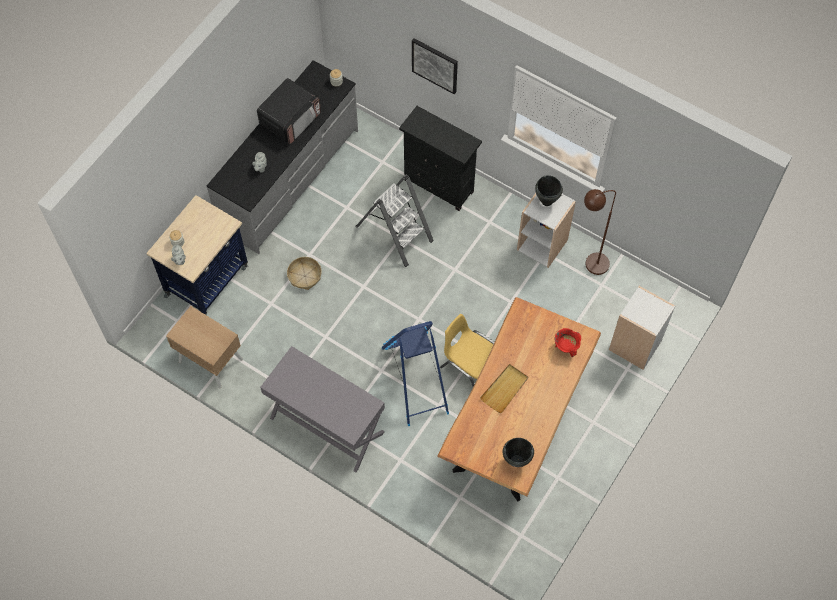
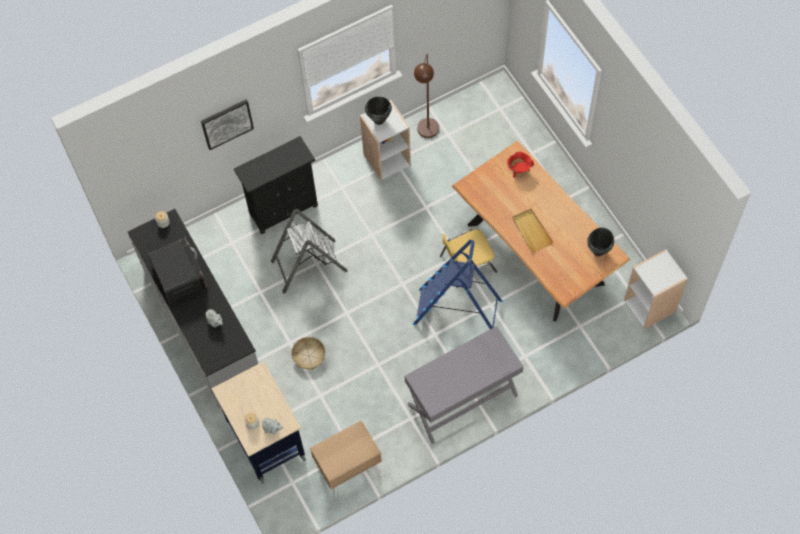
camera: 60 degrees left, 0 degrees up
bookcase [609,286,675,370] -> bookcase moved to [624,249,688,329]

